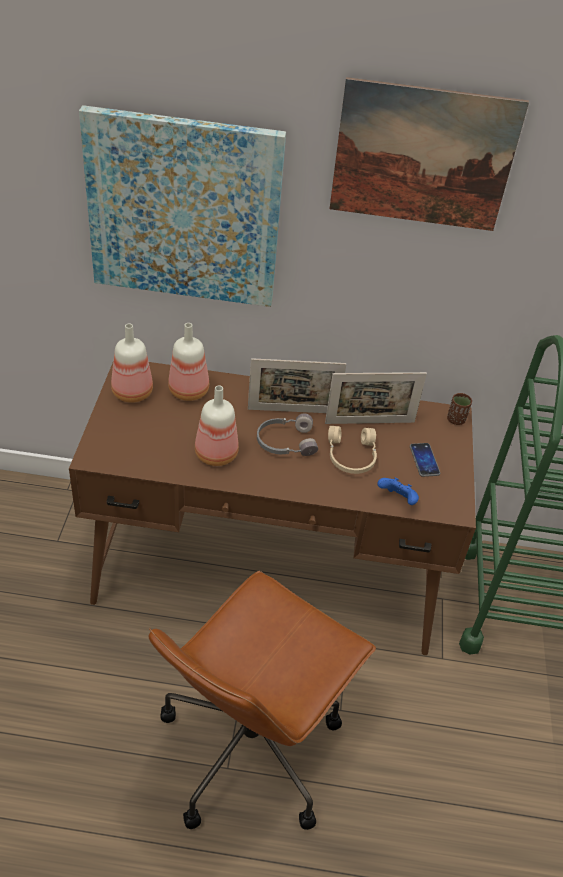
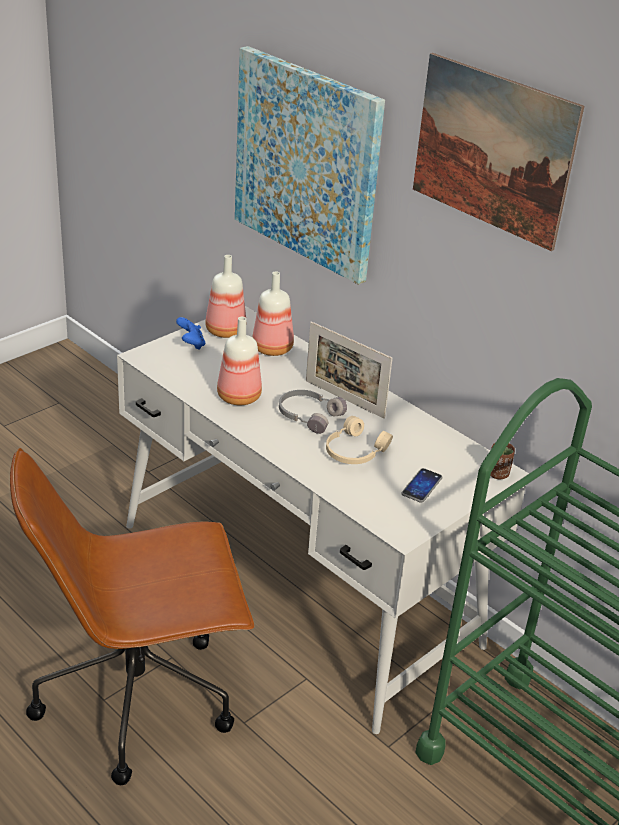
camera: 40 degrees right, 10 degrees down
brown desk [69,362,476,655] -> white desk [117,306,529,734]
picture frame [325,372,427,424] -> none
blue game controller [377,477,419,505] -> blue game controller moved to [176,317,205,350]

